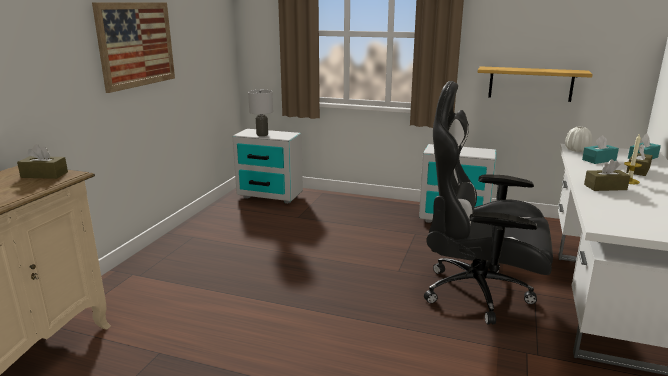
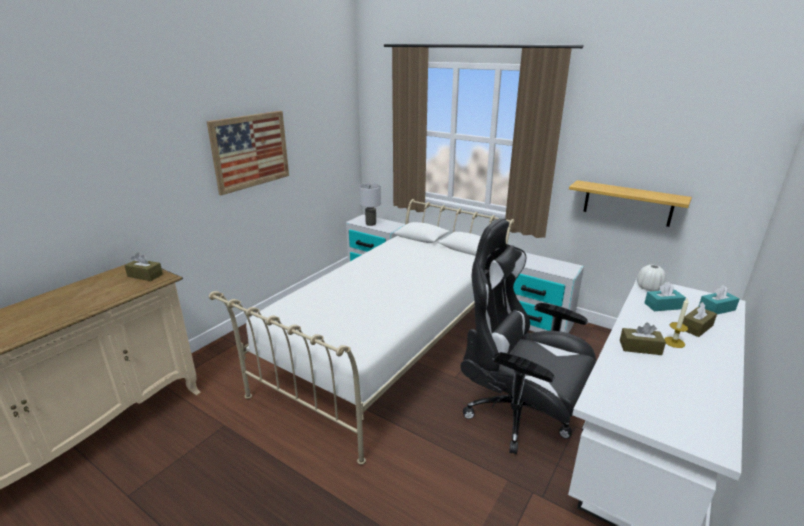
camera: 15 degrees right, 5 degrees up
none -> white bed [209,199,515,465]

